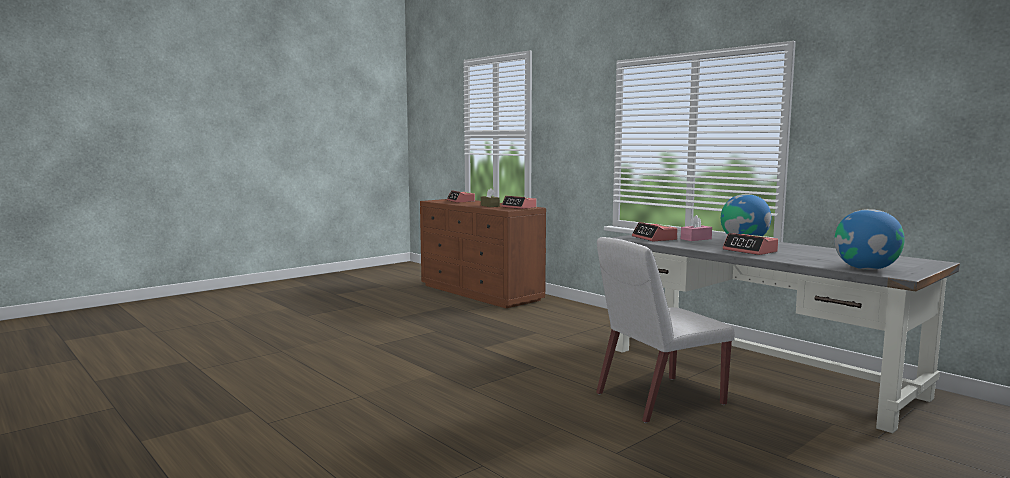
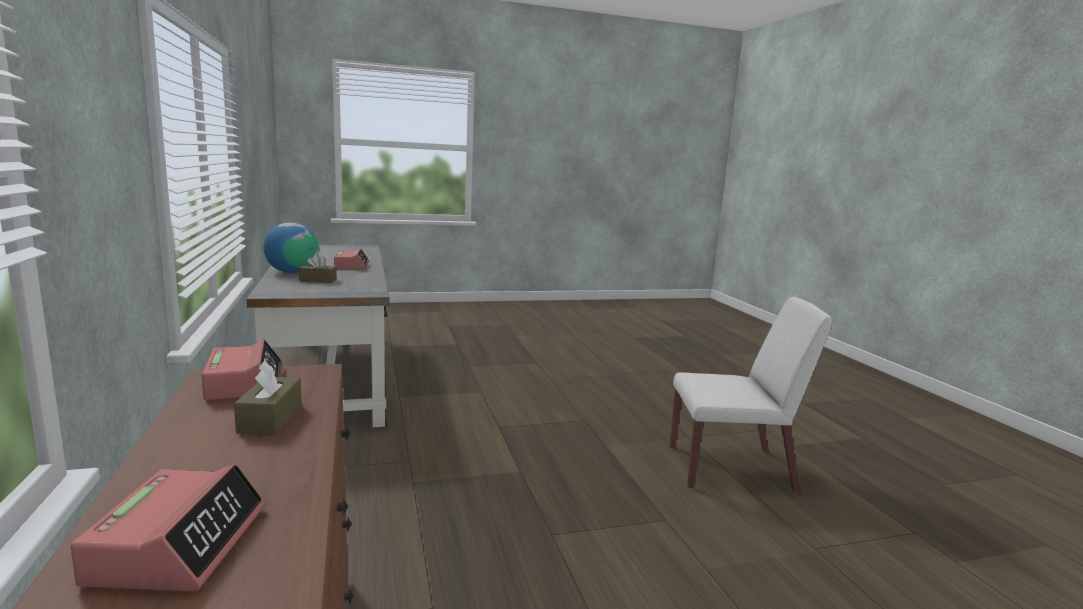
camera: 155 degrees left, 5 degrees up
white chair [596,237,735,423] -> white chair moved to [670,297,832,494]
alarm clock [632,222,678,241] -> none
pink tissue box [681,215,712,241] -> brown tissue box [299,254,337,283]
globe [834,209,905,270] -> none

